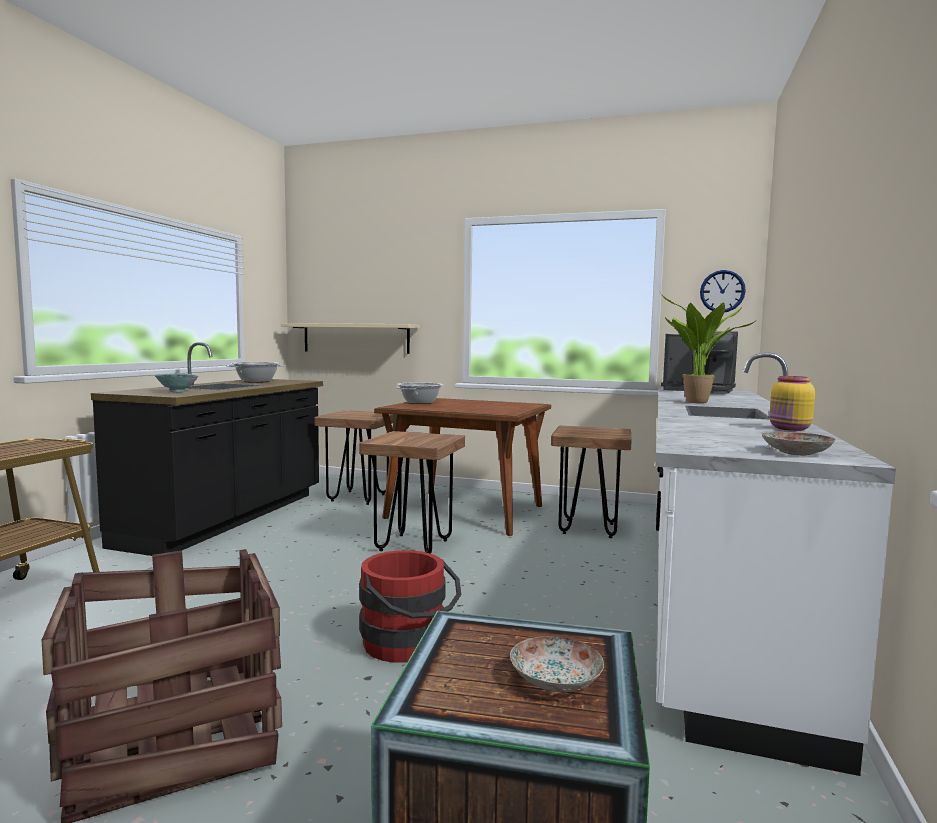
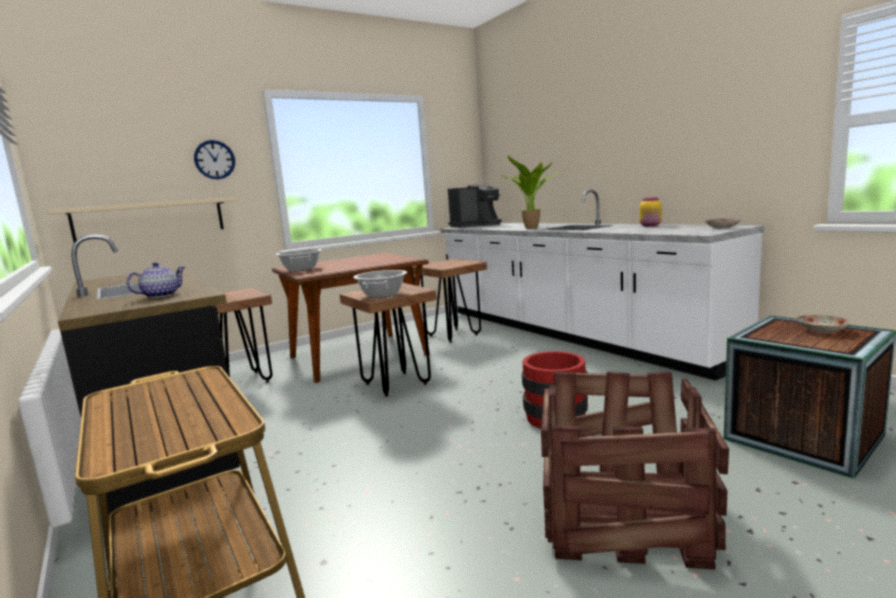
camera: 50 degrees left, 5 degrees up
bowl [154,374,199,392] -> teapot [126,262,185,298]
cooking pot [227,362,285,383] -> cooking pot moved to [353,270,407,298]
wall clock [700,270,746,312] -> wall clock moved to [194,140,235,179]

